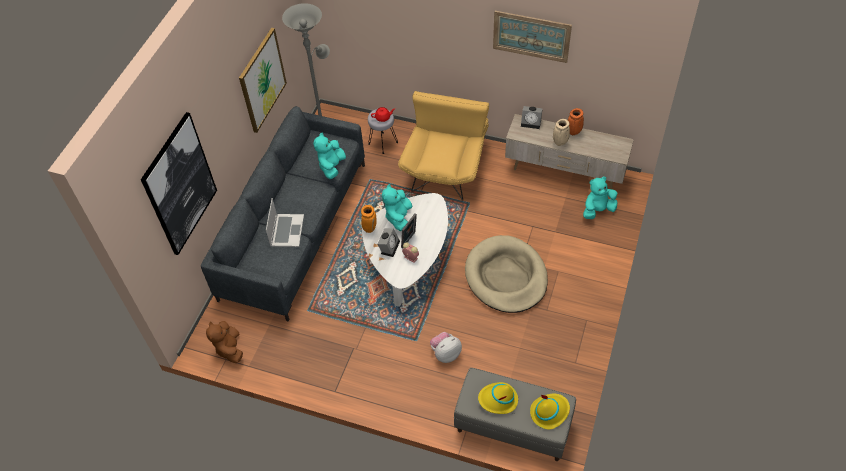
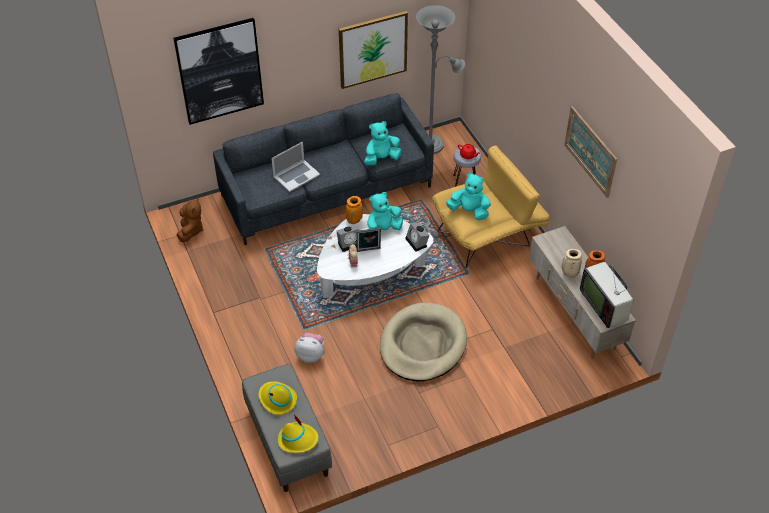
camera: 45 degrees right, 5 degrees down
brown plush toy [206,321,243,363] -> brown plush toy turned 150 degrees clockwise [177,198,204,242]
alarm clock [521,106,543,129] -> alarm clock moved to [405,222,430,252]
turquoise plush toy [583,177,618,219] -> turquoise plush toy moved to [446,172,491,220]
none -> television [580,262,633,328]

